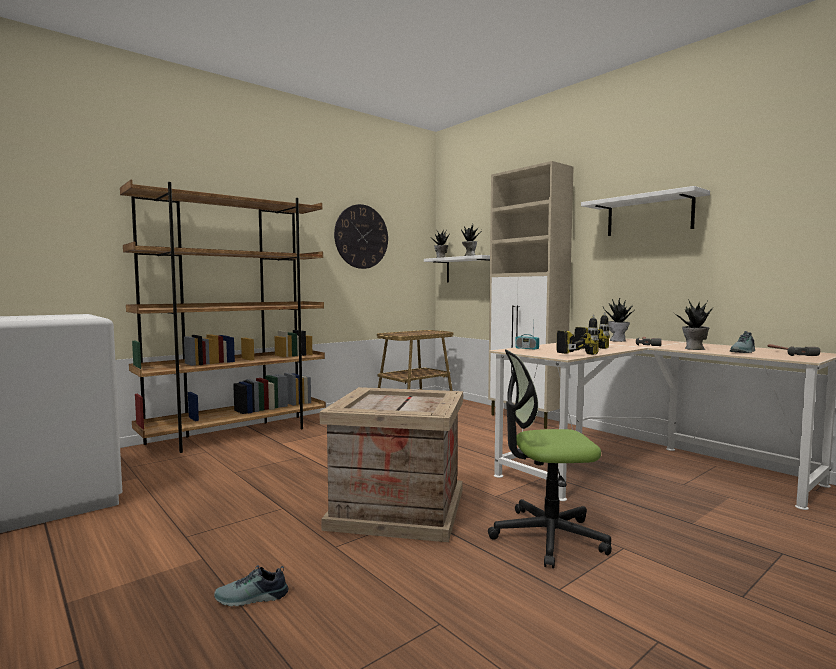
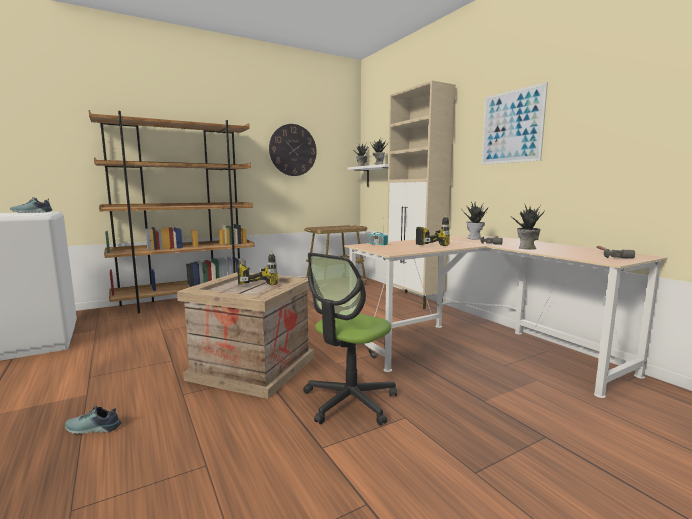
camera: 10 degrees right, 5 degrees up
office chair [488,349,612,568] -> office chair turned 60 degrees counterclockwise [303,253,397,425]
power drill [556,315,599,355] -> power drill moved to [237,251,278,285]
white shelf [581,186,710,236] -> picture [481,82,548,165]
shoe [730,331,755,353] -> shoe moved to [10,197,52,213]

